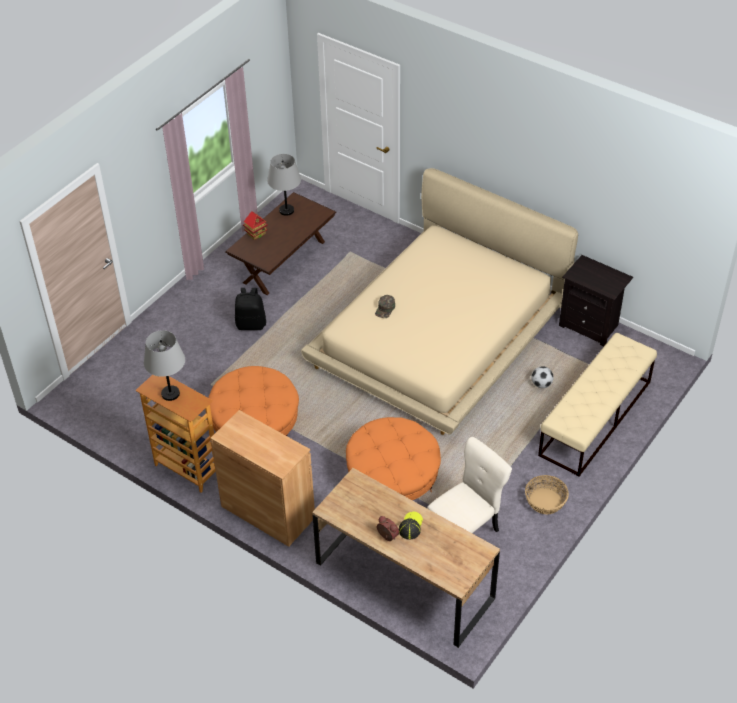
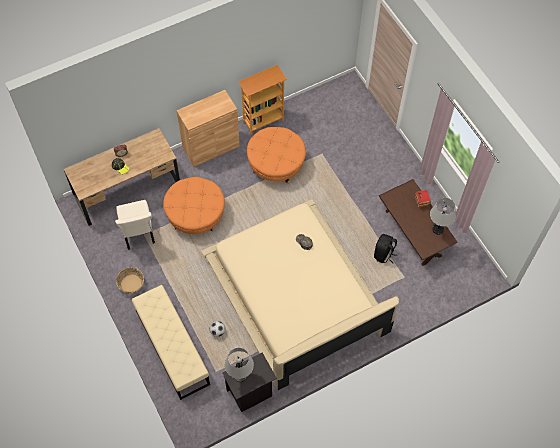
camera: 115 degrees right, 15 degrees up
grey table lamp [144,330,185,401] -> grey table lamp moved to [225,348,254,382]
black backpack [235,288,266,330] -> black backpack moved to [374,234,397,263]

